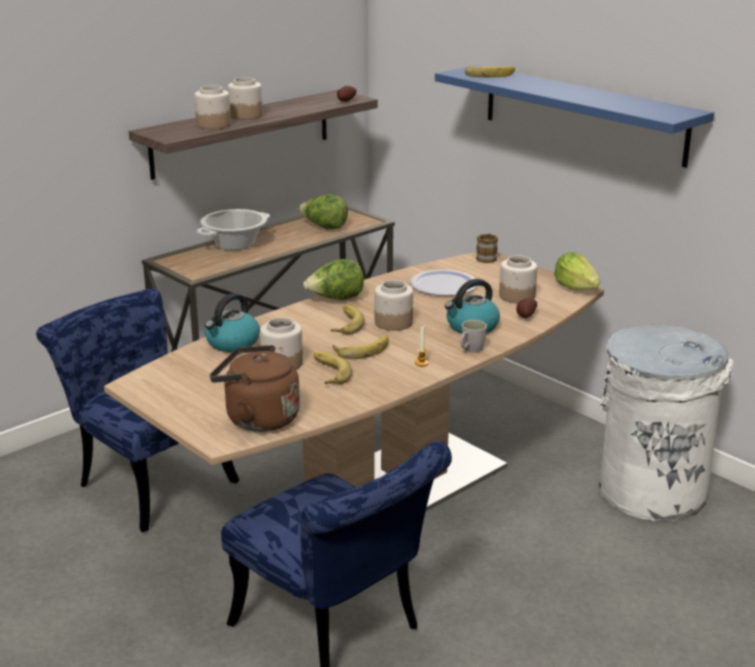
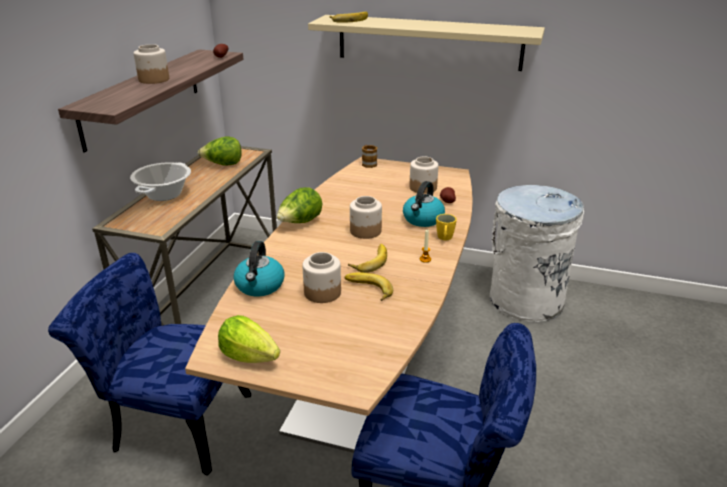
camera: 30 degrees left, 5 degrees up
jar [194,86,231,129] -> none
brown kettle [210,345,300,432] -> none
banana [331,305,365,334] -> none
plate [410,270,477,296] -> none
blue shelf [435,65,714,168] -> beige shelf [308,15,545,71]
grey mug [460,320,487,353] -> yellow mug [436,214,457,240]
lettuce [554,252,600,290] -> lettuce moved to [218,315,280,363]

